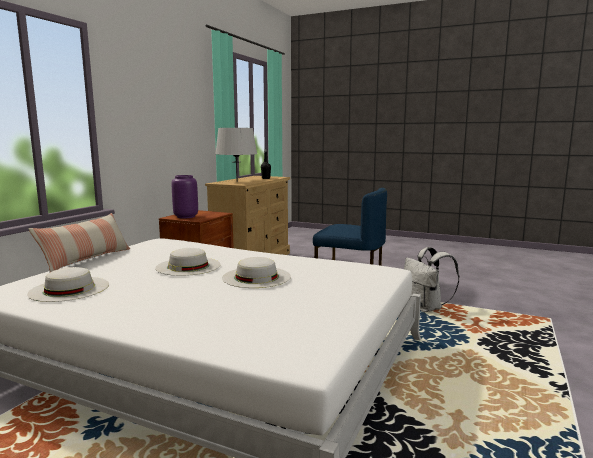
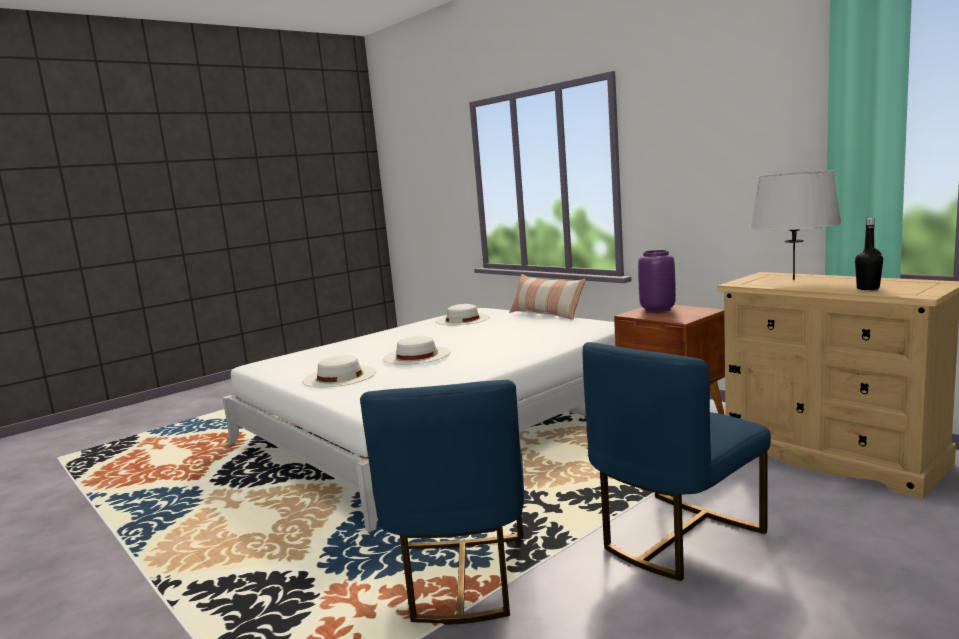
camera: 115 degrees right, 0 degrees up
white hat [155,248,221,276] -> white hat moved to [303,355,376,388]
white backpack [404,247,460,312] -> blue chair [360,380,524,625]

